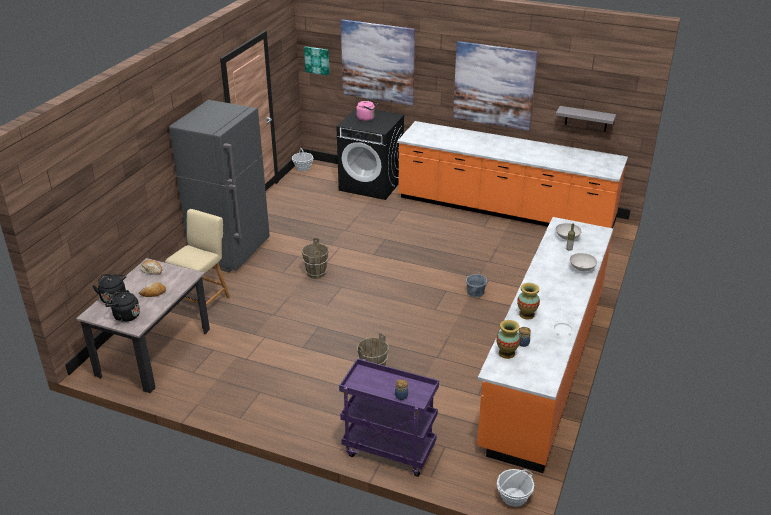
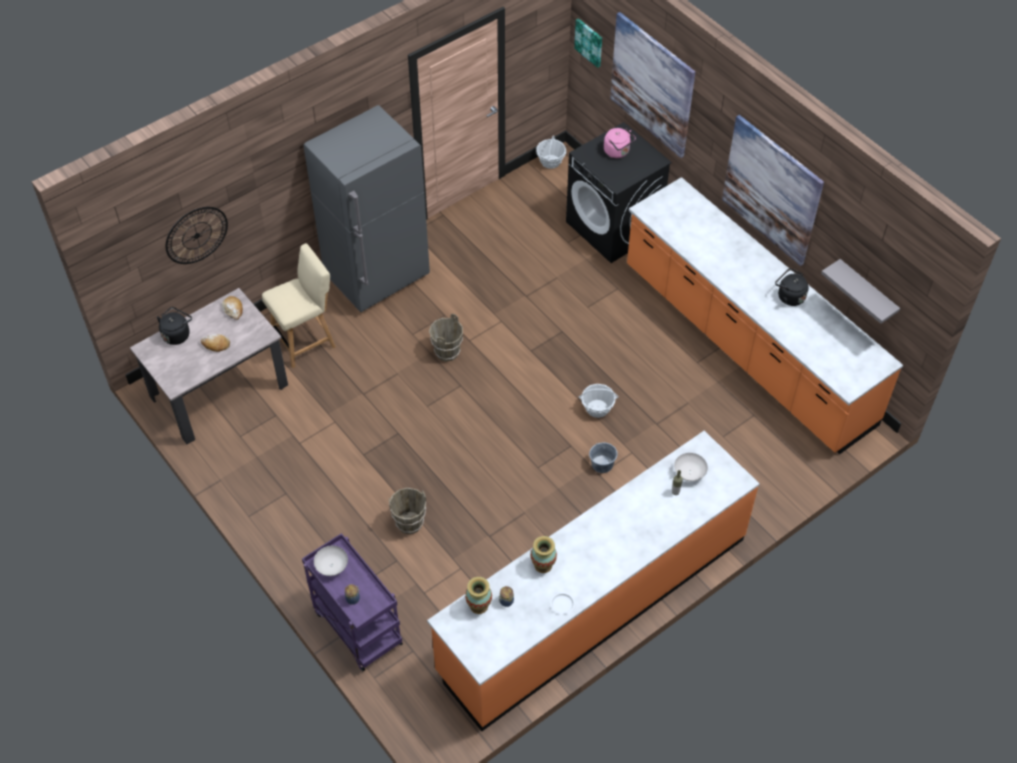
camera: 30 degrees right, 20 degrees up
black kettle [105,290,140,322] -> black kettle moved to [775,268,808,306]
basket [497,469,534,507] -> basket moved to [579,384,619,418]
white bowl [570,253,597,271] -> white bowl moved to [314,546,348,576]
none -> wall clock [166,207,228,264]

